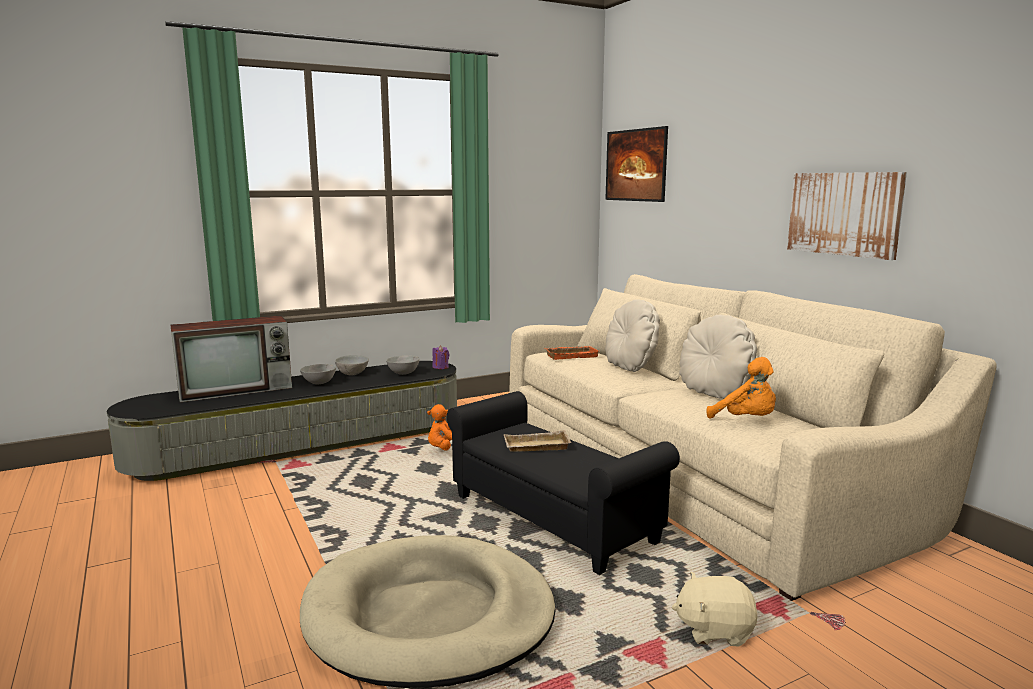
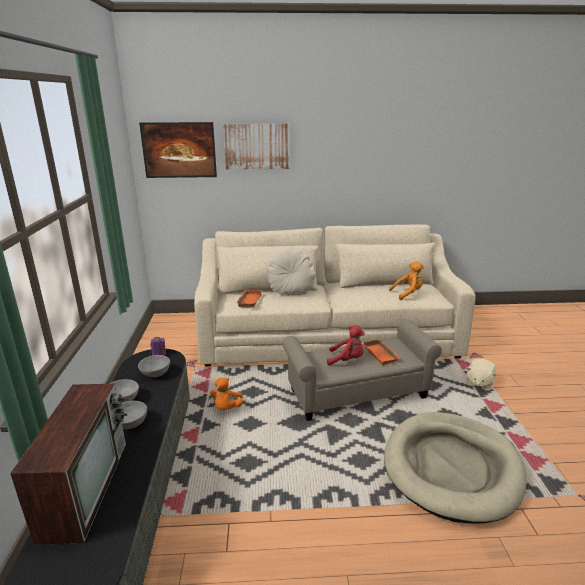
camera: 65 degrees left, 10 degrees up
black ottoman [447,391,680,575] -> beige ottoman [282,319,442,421]
beige tray [504,430,571,452] -> red plush toy [327,325,365,366]
beige pillow [679,315,757,399] -> none
picture [787,172,907,260] -> picture moved to [223,124,290,170]
none -> orange tray [362,339,400,365]

